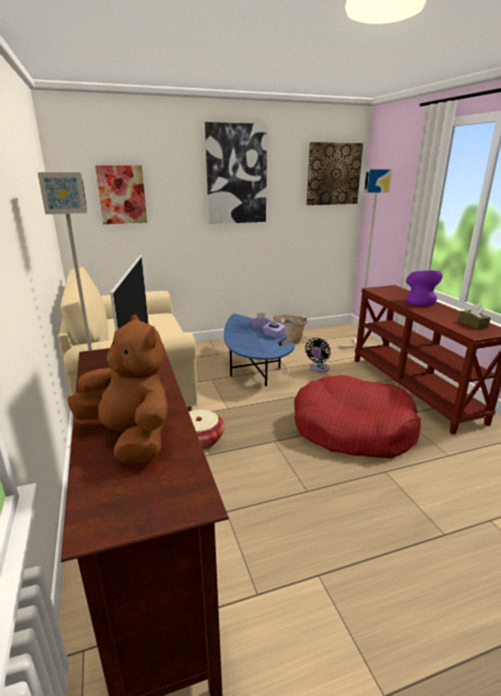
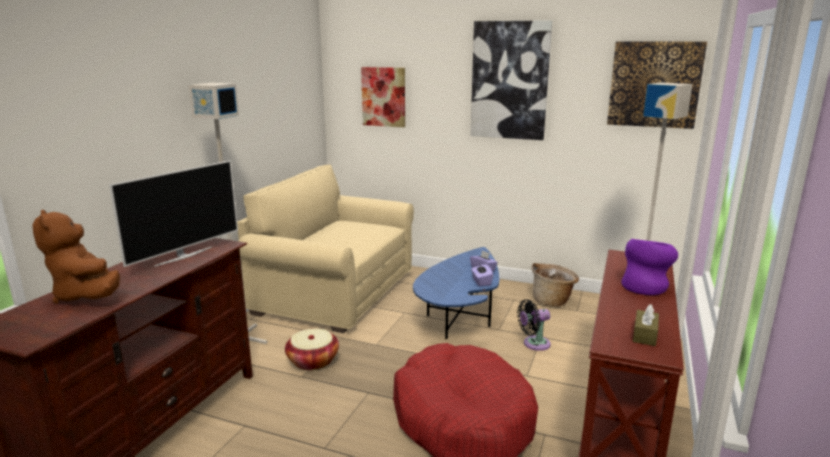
camera: 40 degrees right, 5 degrees down
brown plush toy [67,314,168,464] -> brown plush toy turned 150 degrees clockwise [32,210,120,304]

